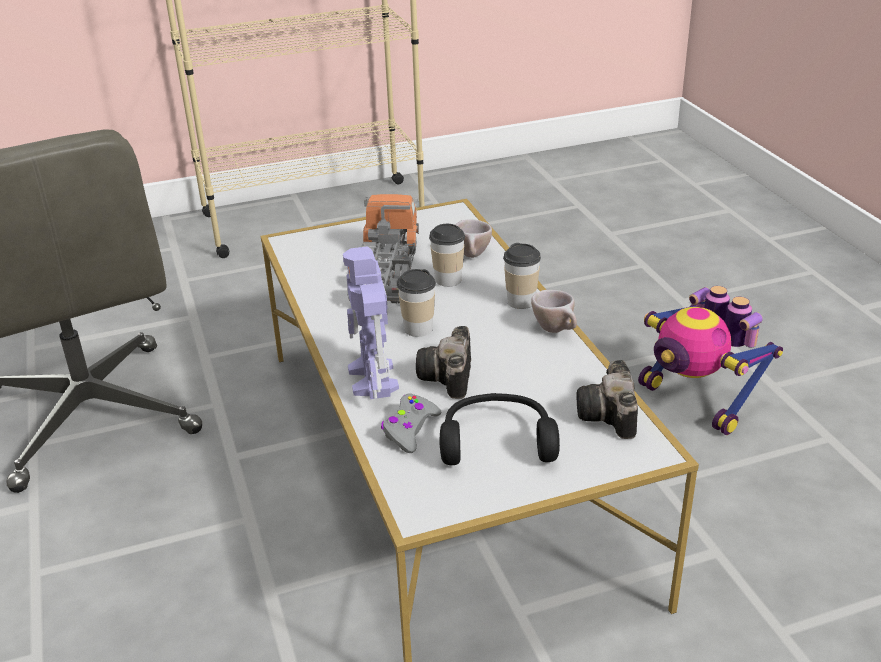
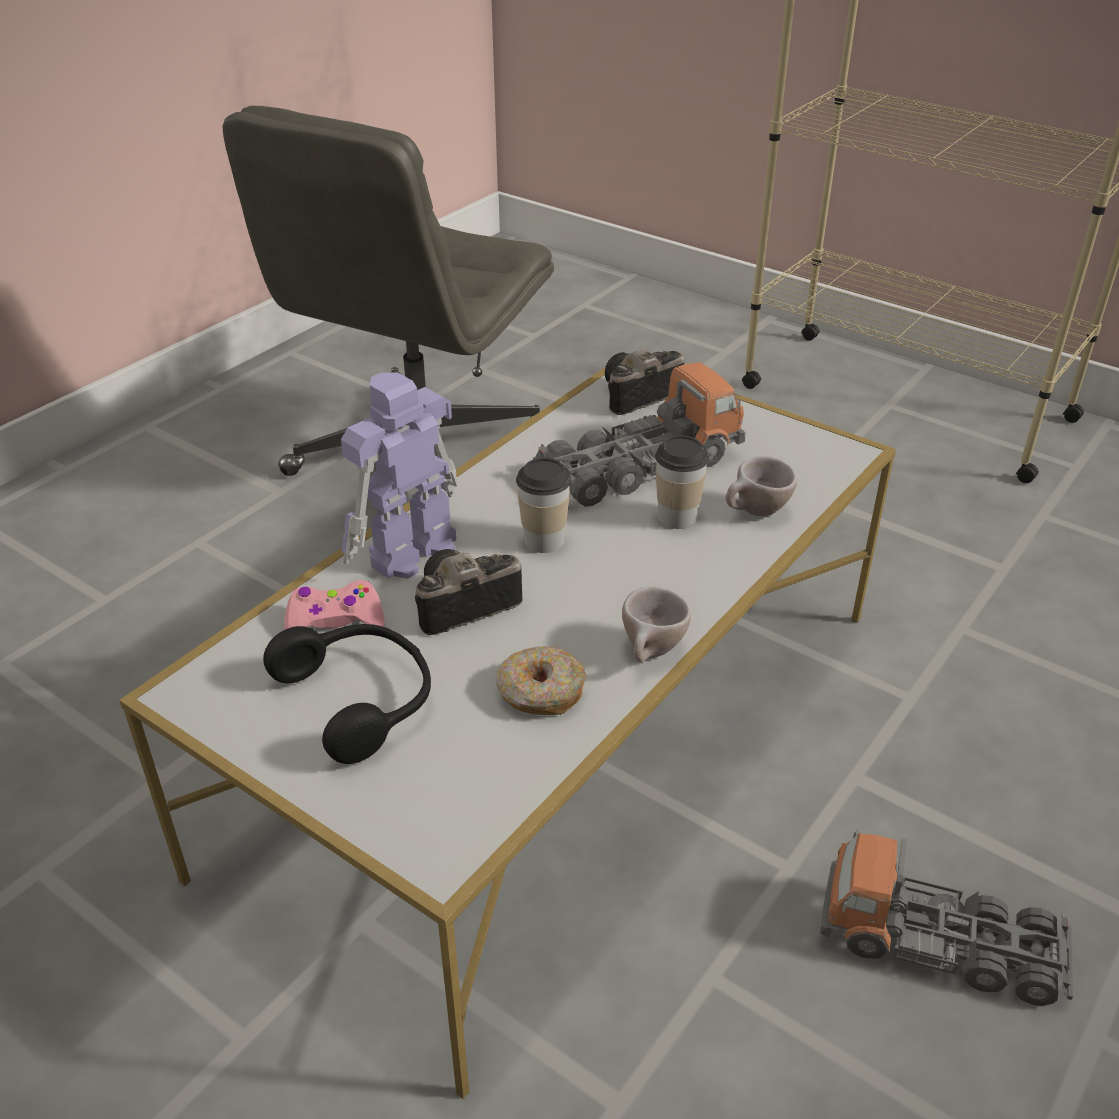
camera: 55 degrees right, 5 degrees up
grey game controller [381,394,441,453] -> pink game controller [284,580,385,630]
cup [503,243,541,309] -> none
camera [576,360,638,439] -> camera moved to [605,350,685,415]
toy robot [638,286,783,435] -> toy truck [820,828,1073,1006]
none -> donut [497,646,586,715]

